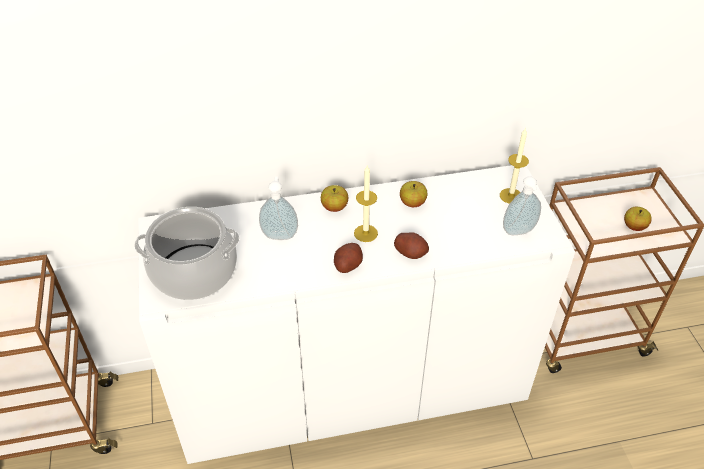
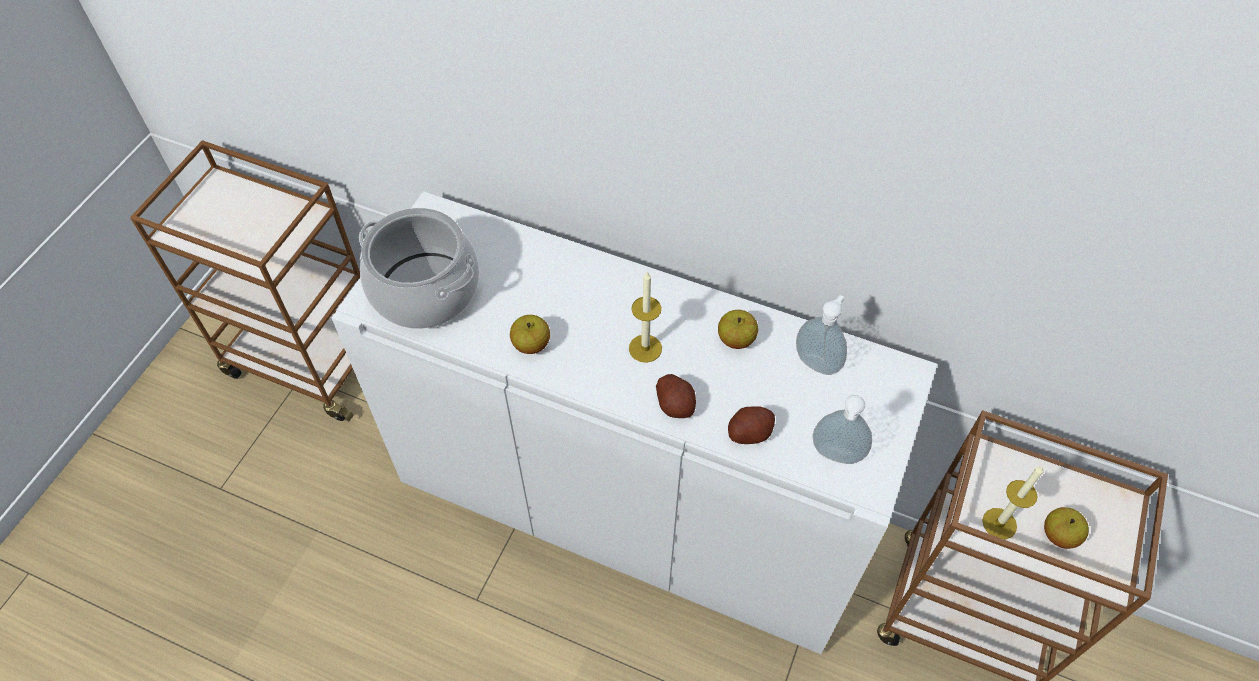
camera: 35 degrees right, 10 degrees up
soap dispenser [259,177,298,240] -> soap dispenser moved to [796,295,847,375]
apple [321,185,348,212] -> apple moved to [510,315,550,354]
potato [334,243,363,273] -> potato moved to [728,406,775,444]
candle [500,128,529,204] -> candle moved to [982,466,1044,539]

